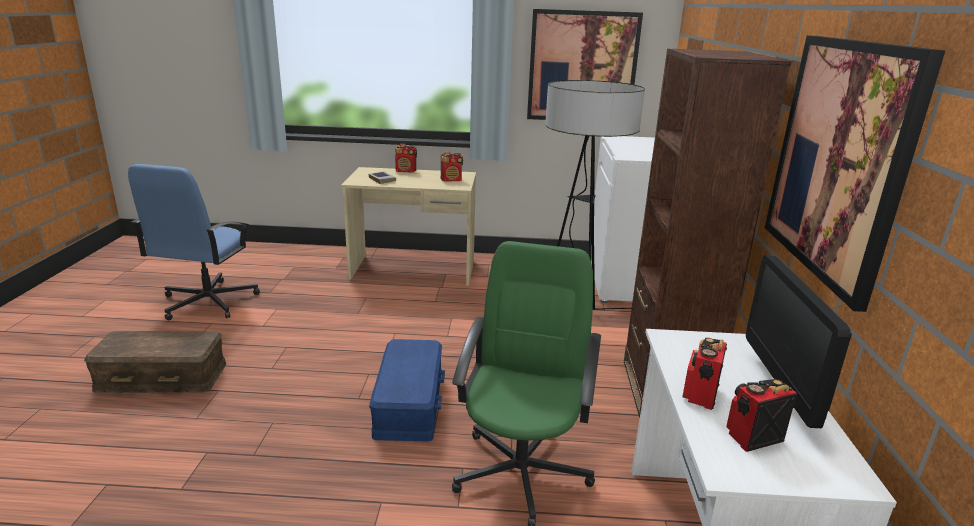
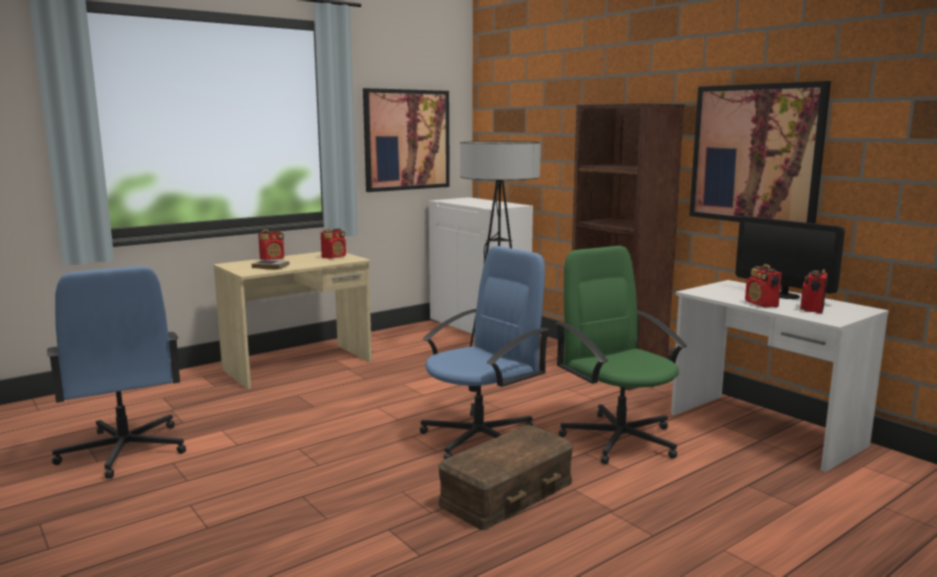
camera: 40 degrees left, 10 degrees down
brown storage box [84,331,226,393] -> brown storage box moved to [438,425,574,530]
blue storage box [369,339,445,441] -> blue office chair [419,246,550,459]

